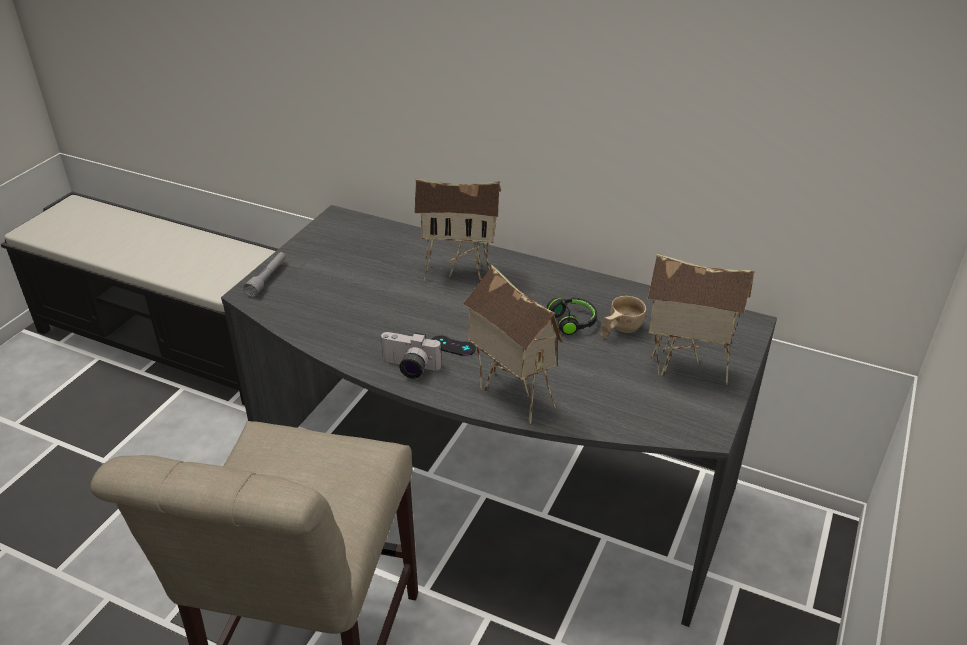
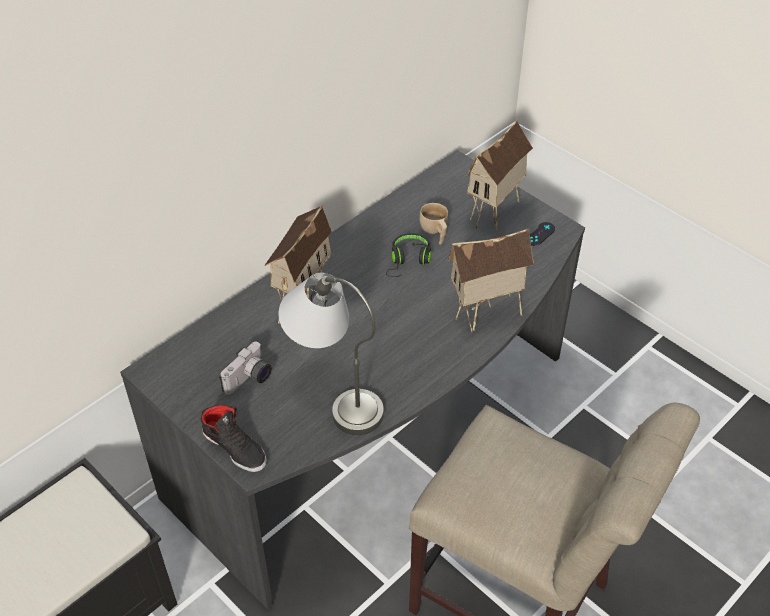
camera: 70 degrees left, 10 degrees up
grey flashlight [243,252,286,297] -> black shoe [201,405,267,472]
camera [381,332,441,378] -> camera moved to [219,342,272,395]
black game controller [432,336,476,356] -> black game controller moved to [529,222,555,246]
none -> grey table lamp [279,273,384,435]

